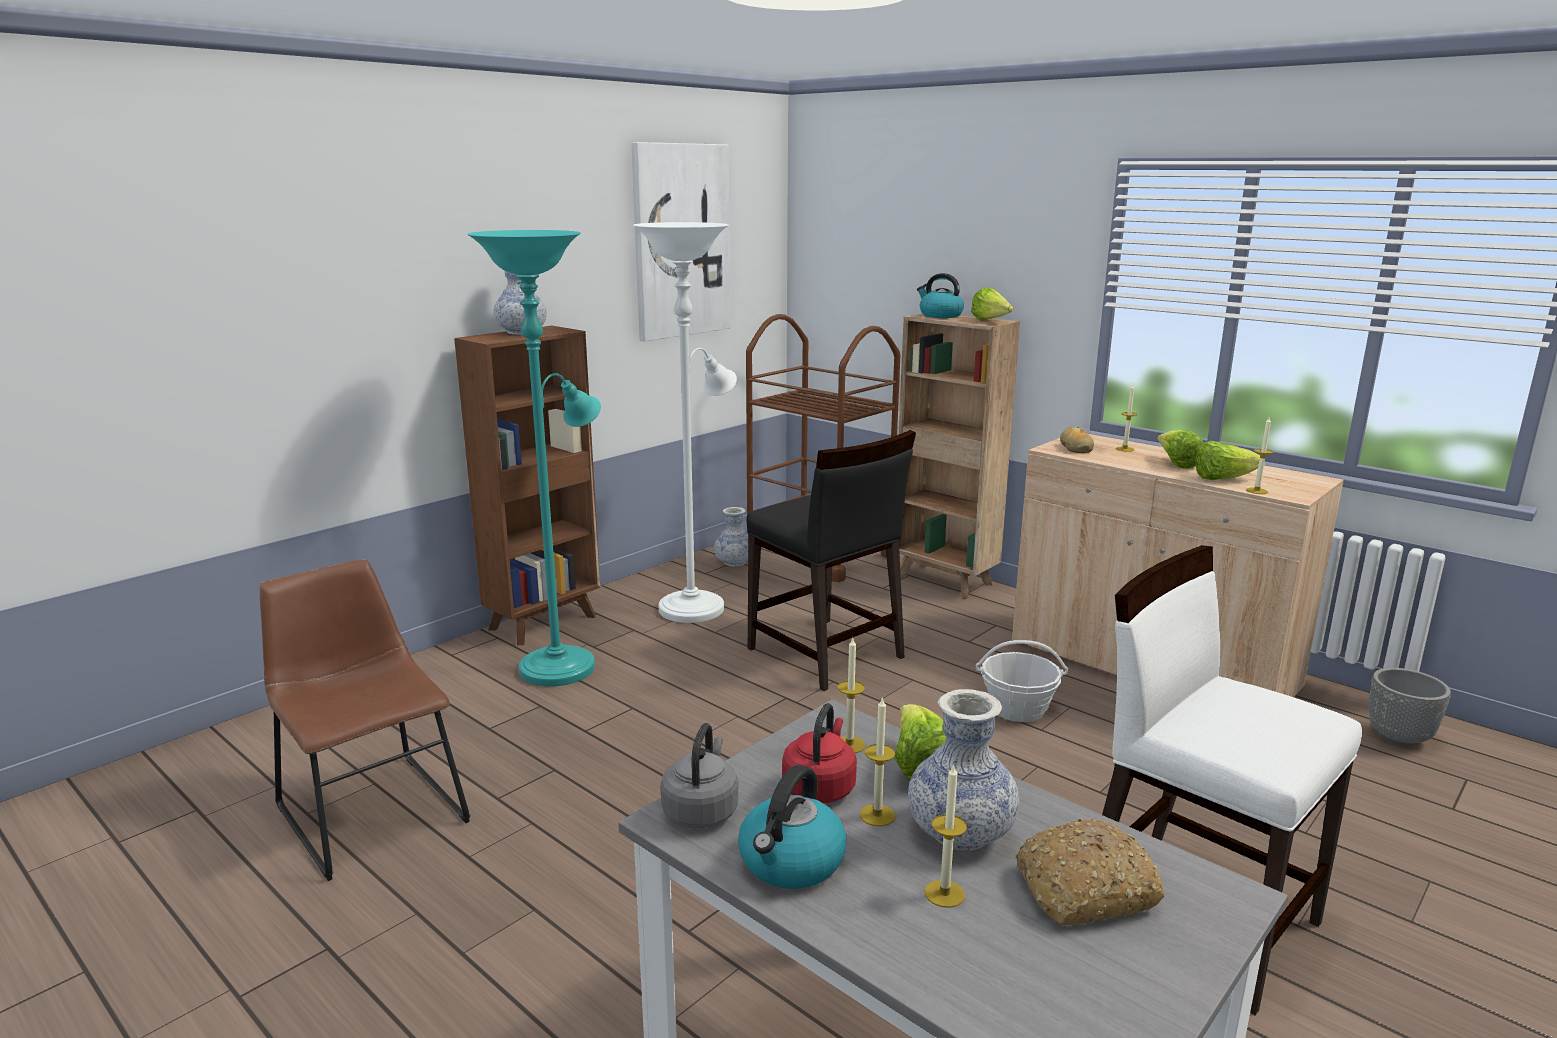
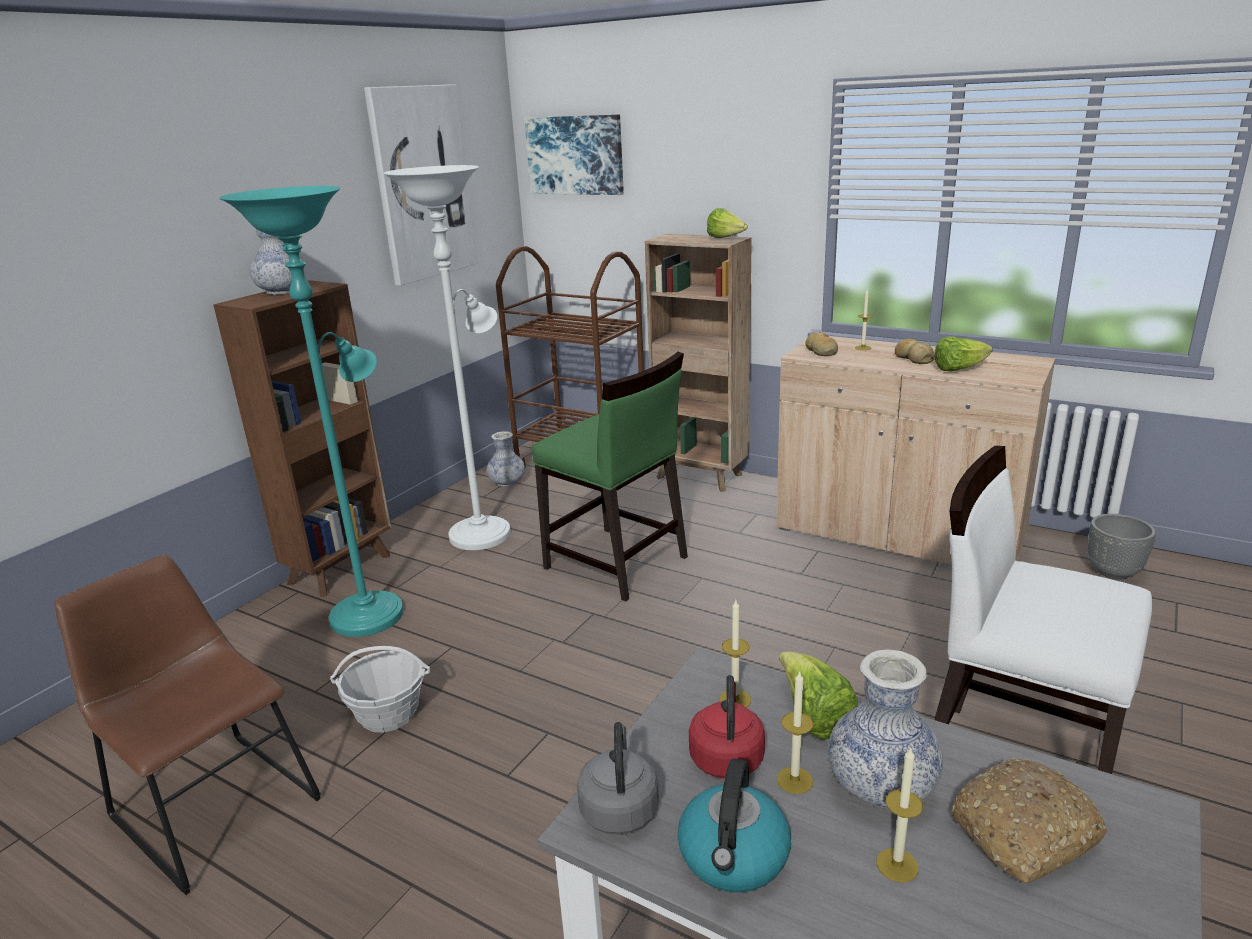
camera: 10 degrees left, 5 degrees up
black chair [747,430,916,691] -> green chair [532,352,688,601]
kettle [917,273,964,318] -> none
basket [976,640,1068,722] -> basket moved to [330,646,430,732]
lettuce [1157,430,1203,469] -> bread [895,339,935,364]
candle [1246,416,1273,494] -> none
none -> picture [524,114,624,195]

